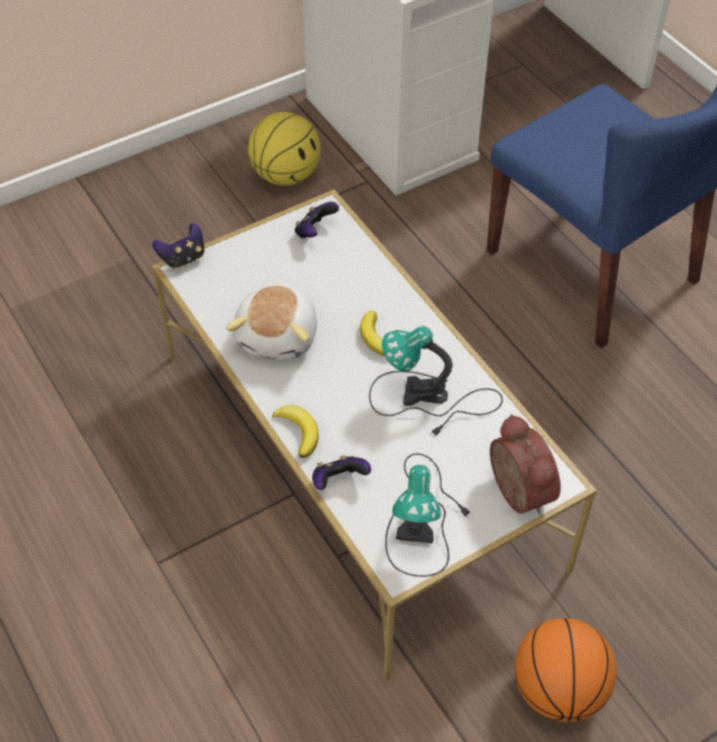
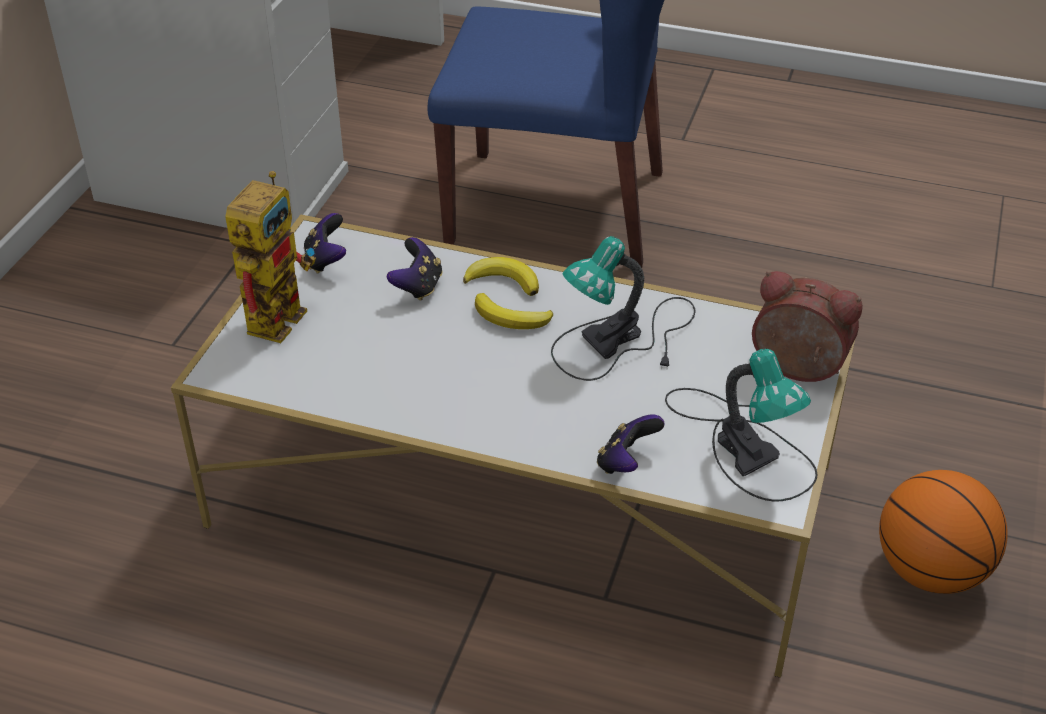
camera: 40 degrees left, 10 degrees down
game controller [152,223,205,269] -> game controller moved to [387,237,442,301]
plush toy [226,283,317,360] -> none
basketball [248,112,321,186] -> none
banana [272,405,319,458] -> banana moved to [463,257,539,296]
none -> toy robot [225,171,316,343]

